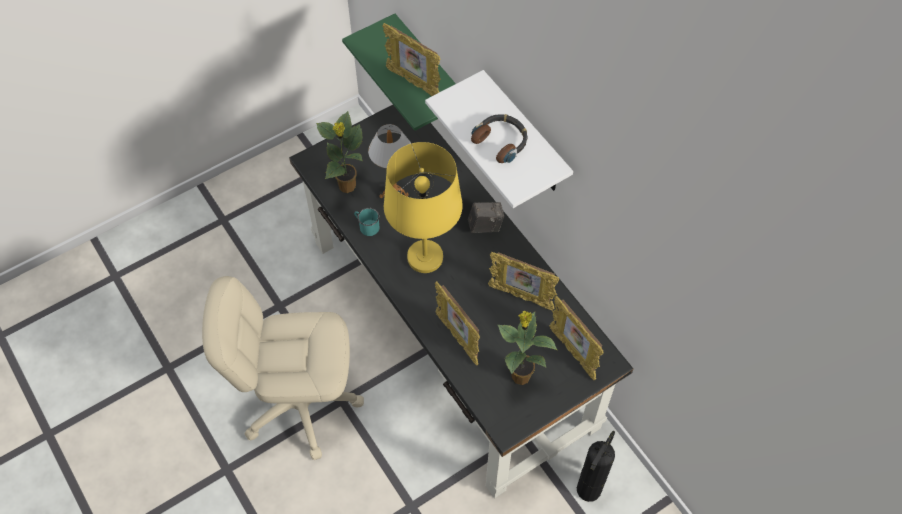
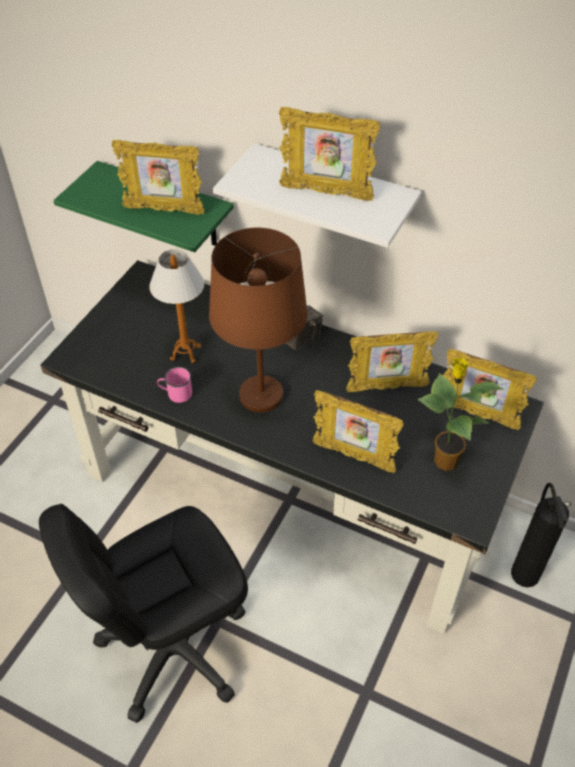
camera: 30 degrees left, 10 degrees down
beige office chair [202,276,364,460] -> black office chair [39,504,248,723]
potted plant [316,111,363,193] -> none
turquoise mug [354,208,379,236] -> pink mug [157,367,192,403]
yellow table lamp [384,142,463,273] -> brown table lamp [209,228,308,413]
headphones [471,114,528,163] -> picture frame [279,107,380,201]

